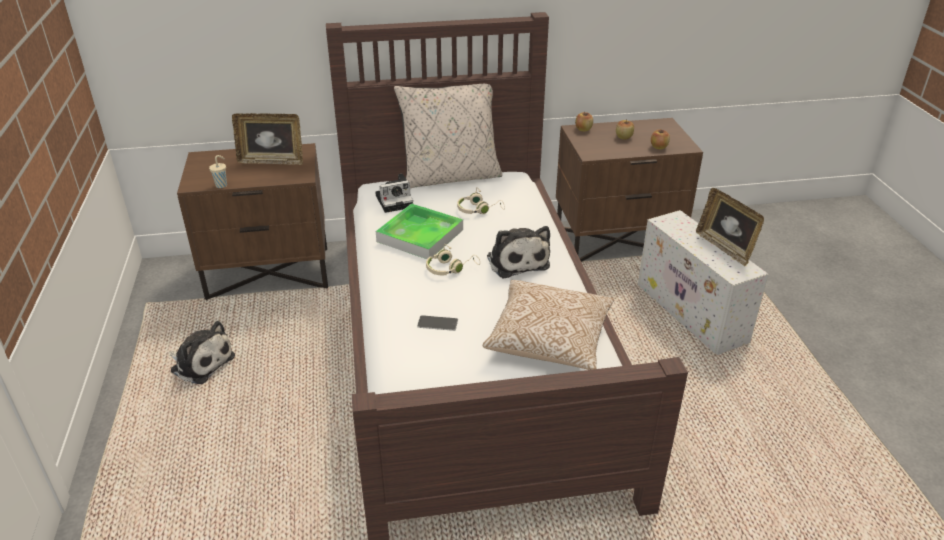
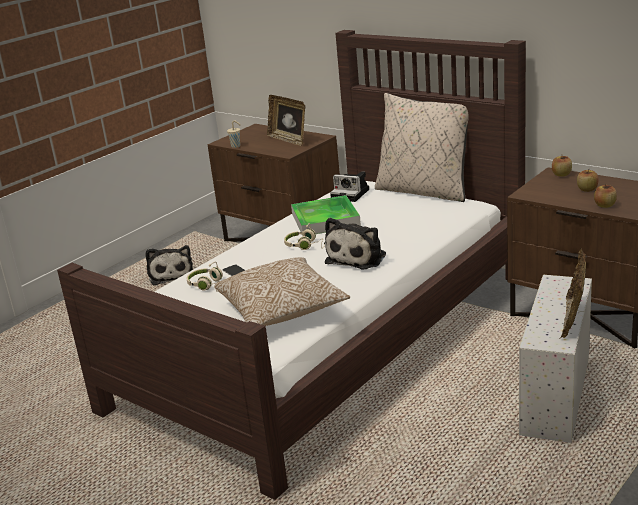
camera: 50 degrees right, 10 degrees down
beige headphones [457,187,505,214] -> beige headphones moved to [186,261,223,292]

